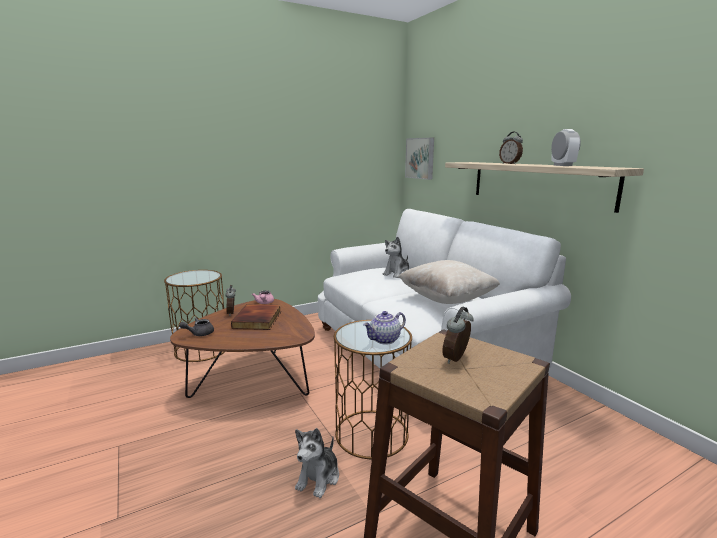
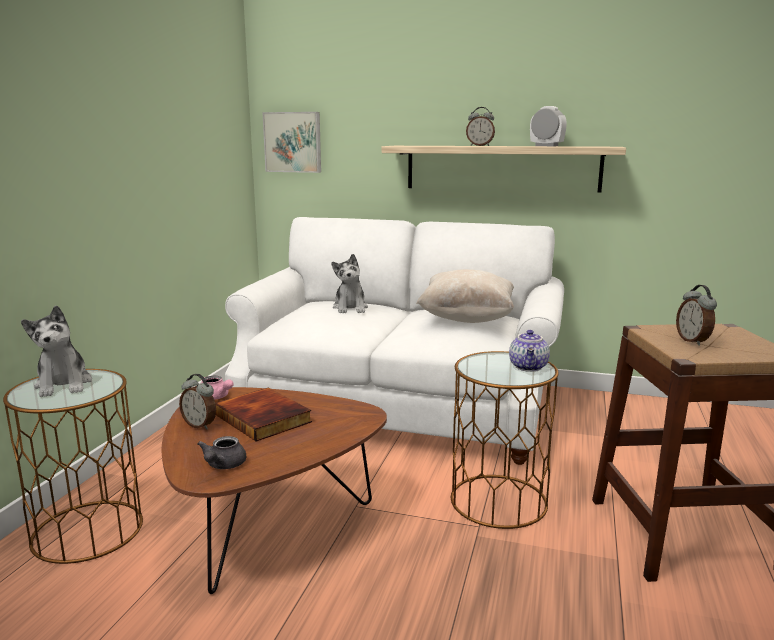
camera: 45 degrees left, 0 degrees up
plush toy [295,428,339,498] -> plush toy moved to [21,305,92,397]

